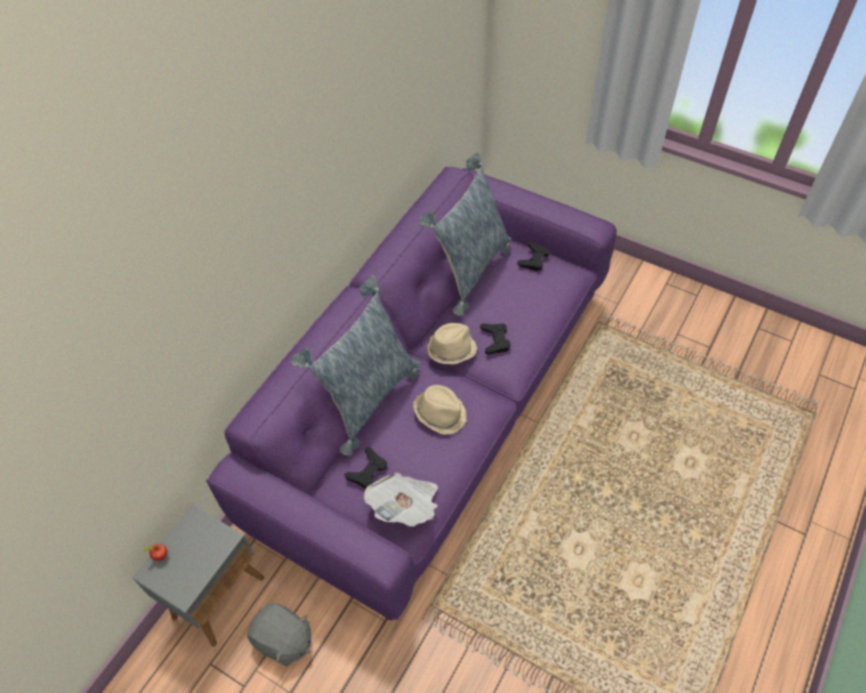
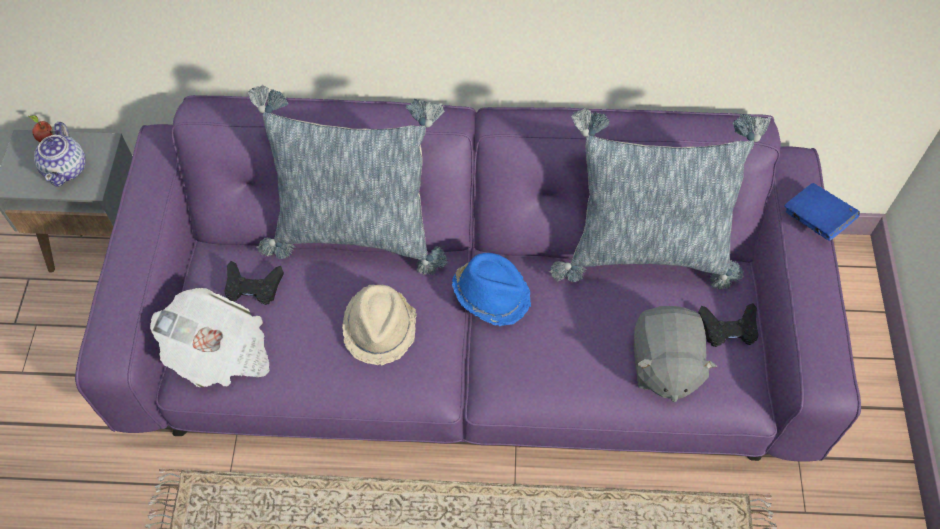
camera: 60 degrees right, 5 degrees up
grey plush toy [247,603,311,667] -> grey plush toy moved to [634,306,717,402]
beige hat [427,323,477,365] -> blue hat [452,253,531,326]
black game controller [480,324,511,355] -> none
none -> teapot [34,122,86,187]
none -> blue book [784,183,860,241]

